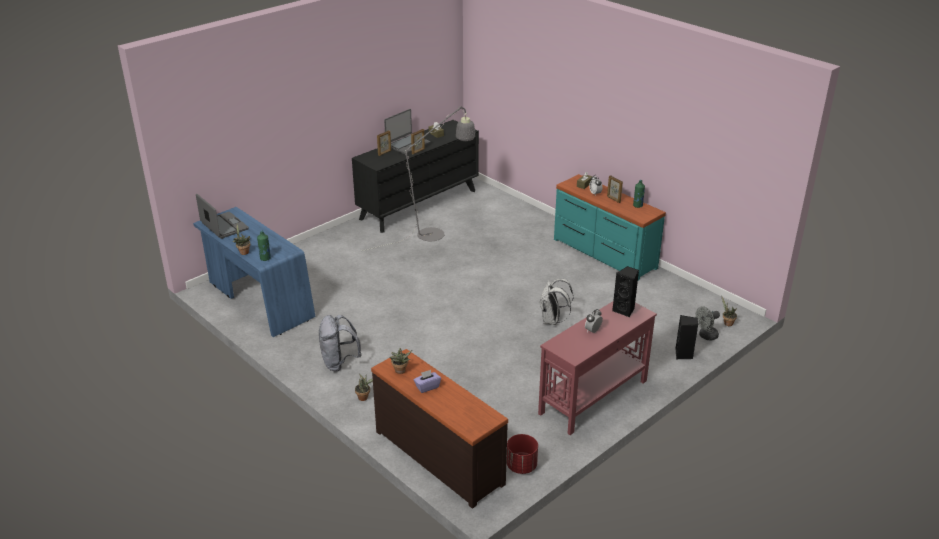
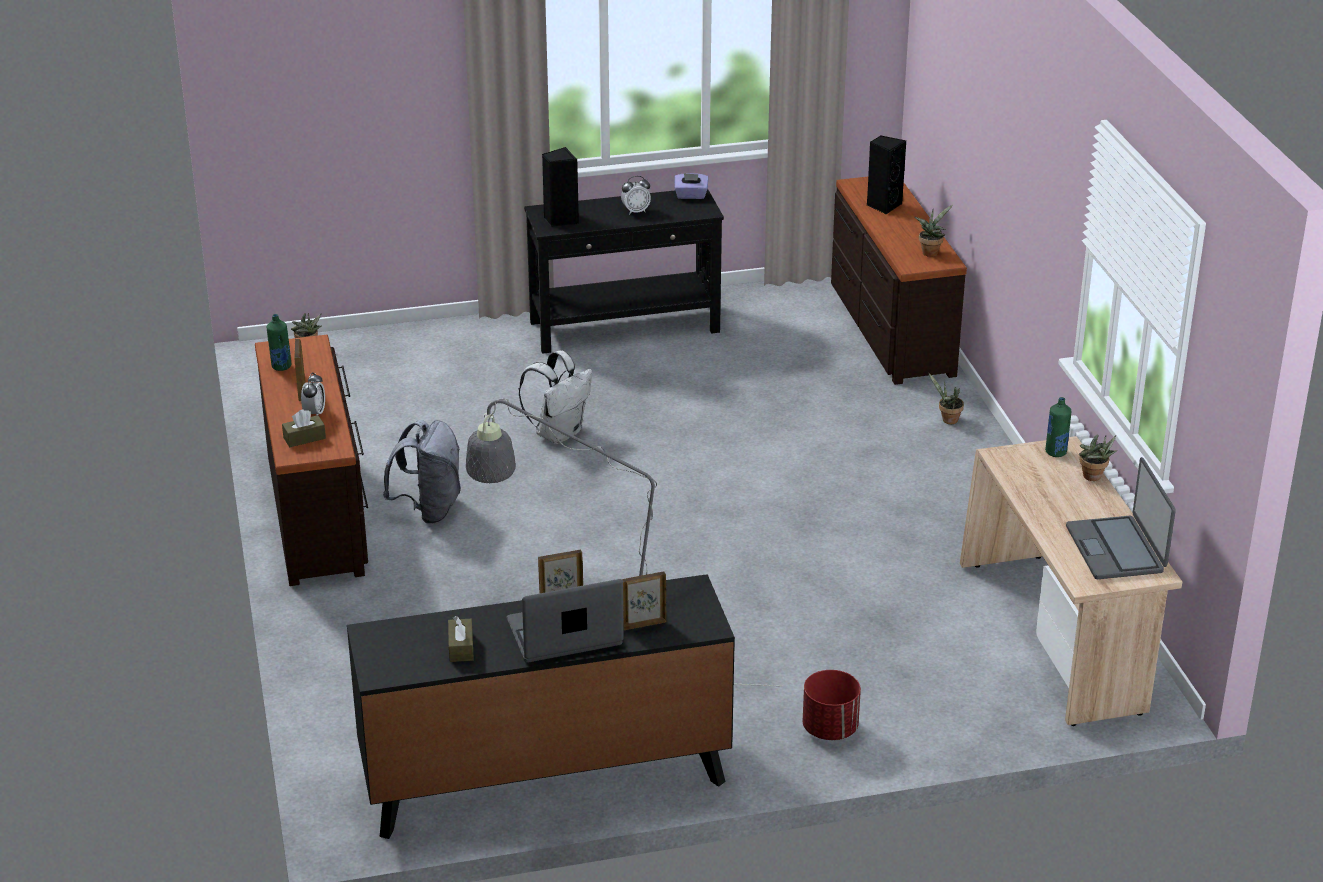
camera: 150 degrees left, 0 degrees up
blue desk [193,207,316,337] -> beige desk [960,436,1182,726]
grey backpack [319,315,362,372] -> grey backpack moved to [383,420,461,524]
purple tissue box [414,370,441,393] -> purple tissue box moved to [674,173,708,199]
red planter [506,434,538,474] -> red planter moved to [803,670,861,740]
red console table [538,301,657,435] -> black console table [524,189,724,354]
turquoise dresser [554,174,666,281] -> brown dresser [255,335,368,586]
black speaker [675,315,698,360] -> black speaker moved to [866,135,906,215]
grey fan [695,306,720,341] -> none

